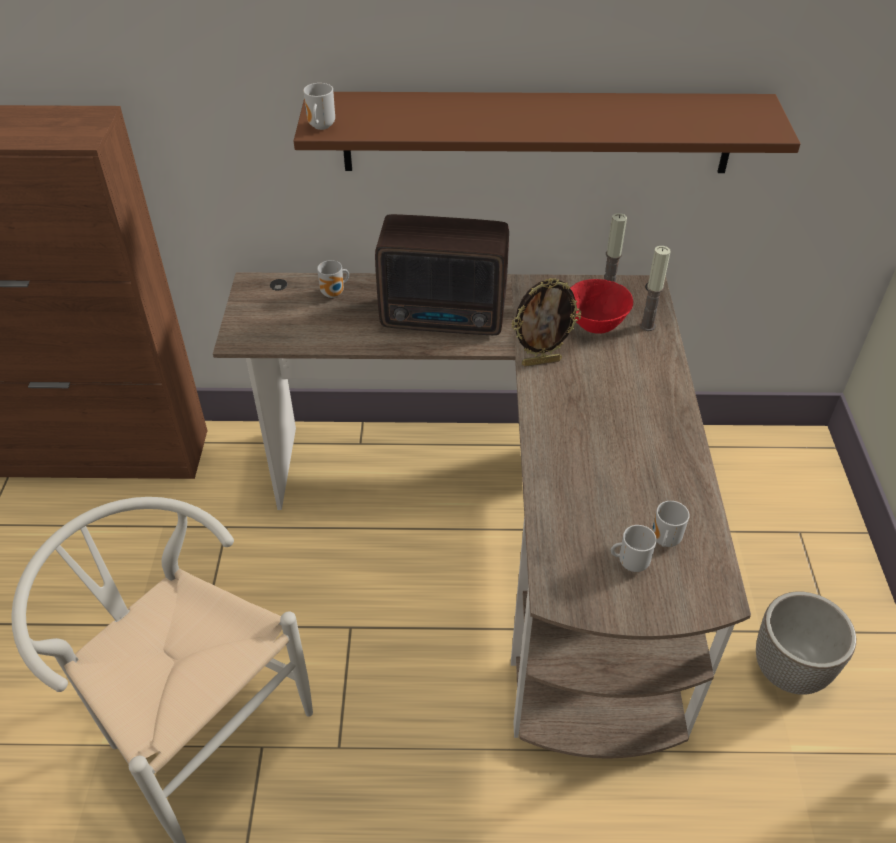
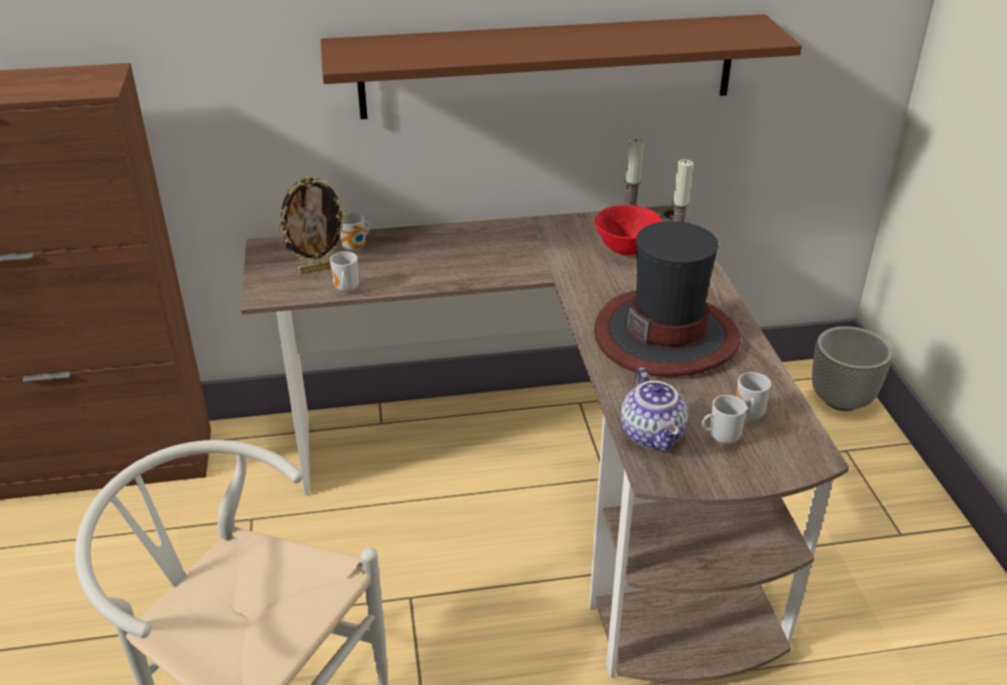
camera: 10 degrees left, 10 degrees down
mug [303,83,335,130] -> mug moved to [330,252,359,293]
radio [375,214,509,335] -> none
picture frame [511,278,581,366] -> picture frame moved to [278,176,347,274]
planter [756,592,856,695] -> planter moved to [812,326,892,411]
none -> hat [594,221,741,377]
none -> teapot [621,368,688,451]

